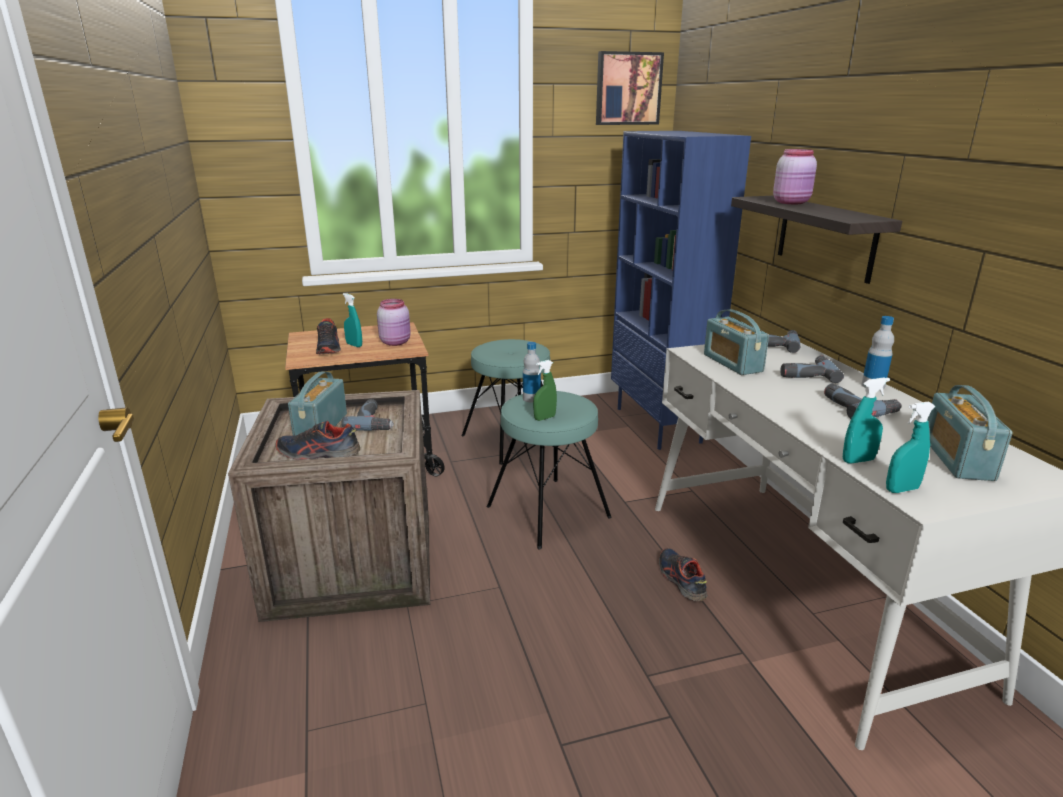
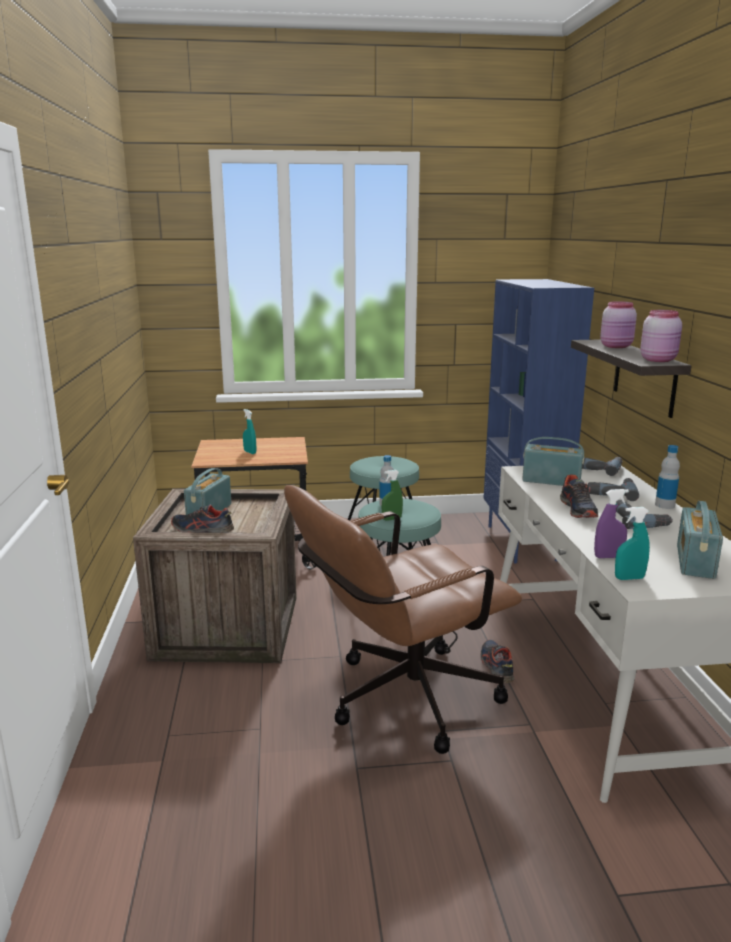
camera: 10 degrees right, 5 degrees down
shoe [316,318,341,354] -> shoe moved to [560,475,598,518]
power drill [341,399,394,431] -> none
pink jar [377,299,411,346] -> pink jar moved to [640,310,682,362]
picture [596,51,664,125] -> none
radio [704,309,769,375] -> radio turned 120 degrees clockwise [522,437,584,486]
turquoise spray bottle [843,377,890,463] -> purple spray bottle [594,489,629,558]
none -> brown office chair [284,485,522,754]

